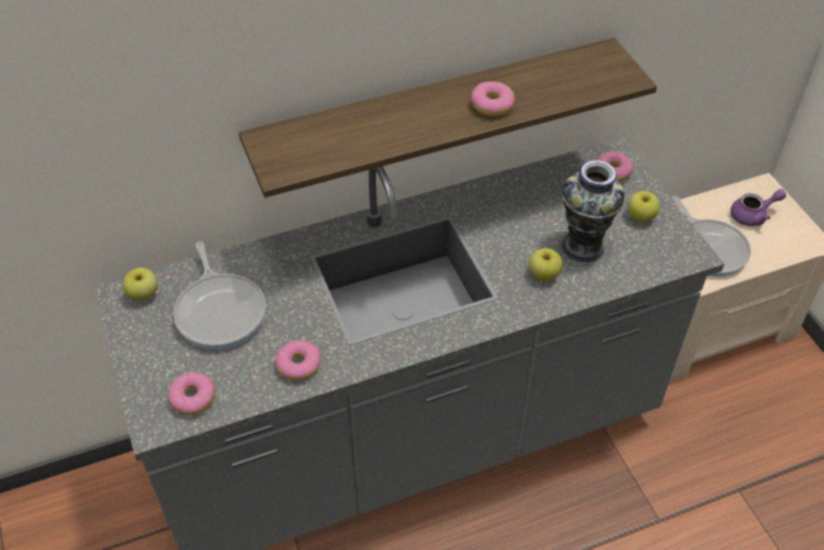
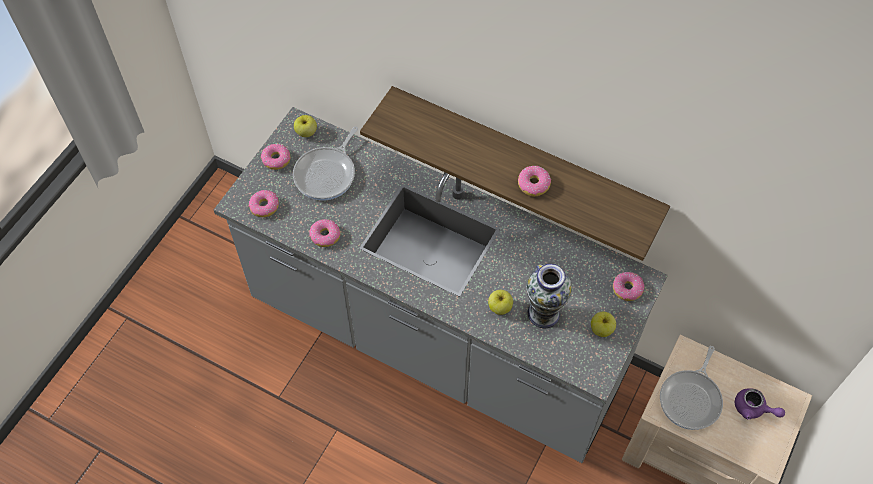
camera: 50 degrees right, 10 degrees up
none -> donut [261,144,291,170]

